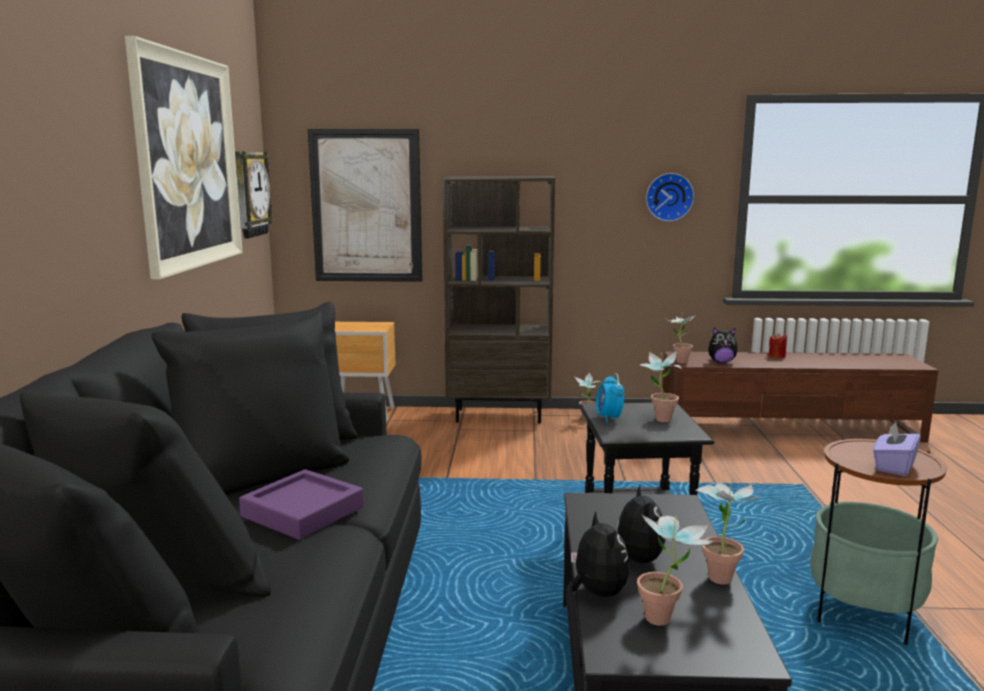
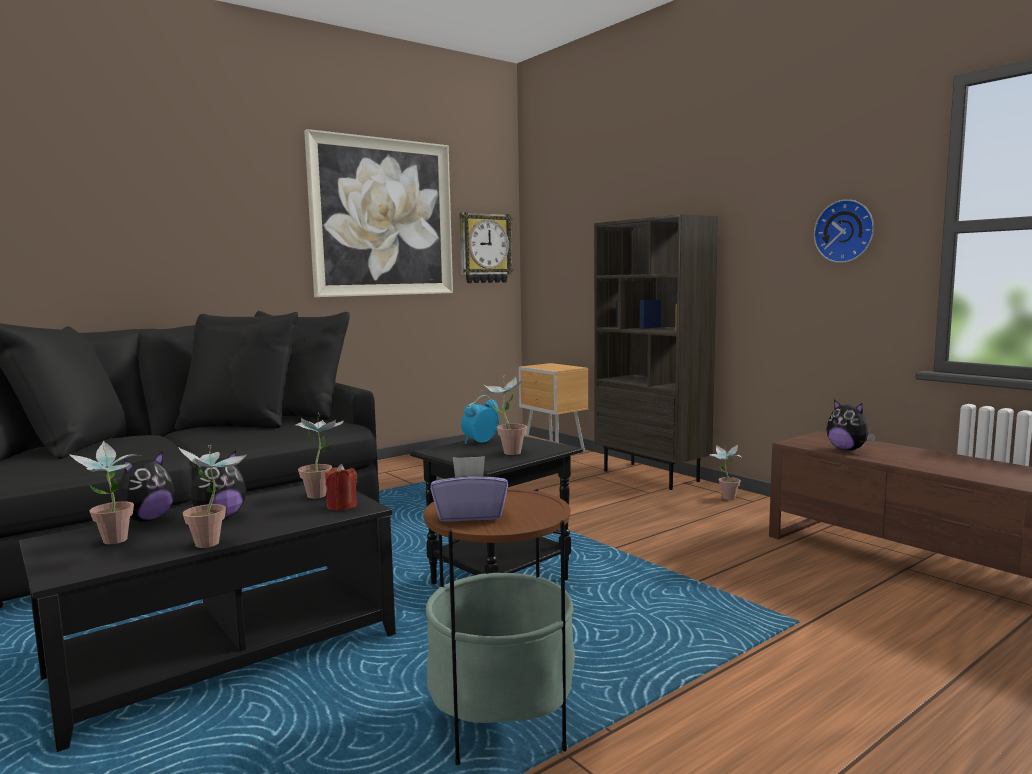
camera: 50 degrees right, 5 degrees down
purple tray [239,469,364,540] -> none
picture [308,129,422,282] -> none
potted plant [666,313,695,363] -> potted plant moved to [294,413,343,499]
red candle [769,333,787,358] -> red candle moved to [325,464,357,511]

